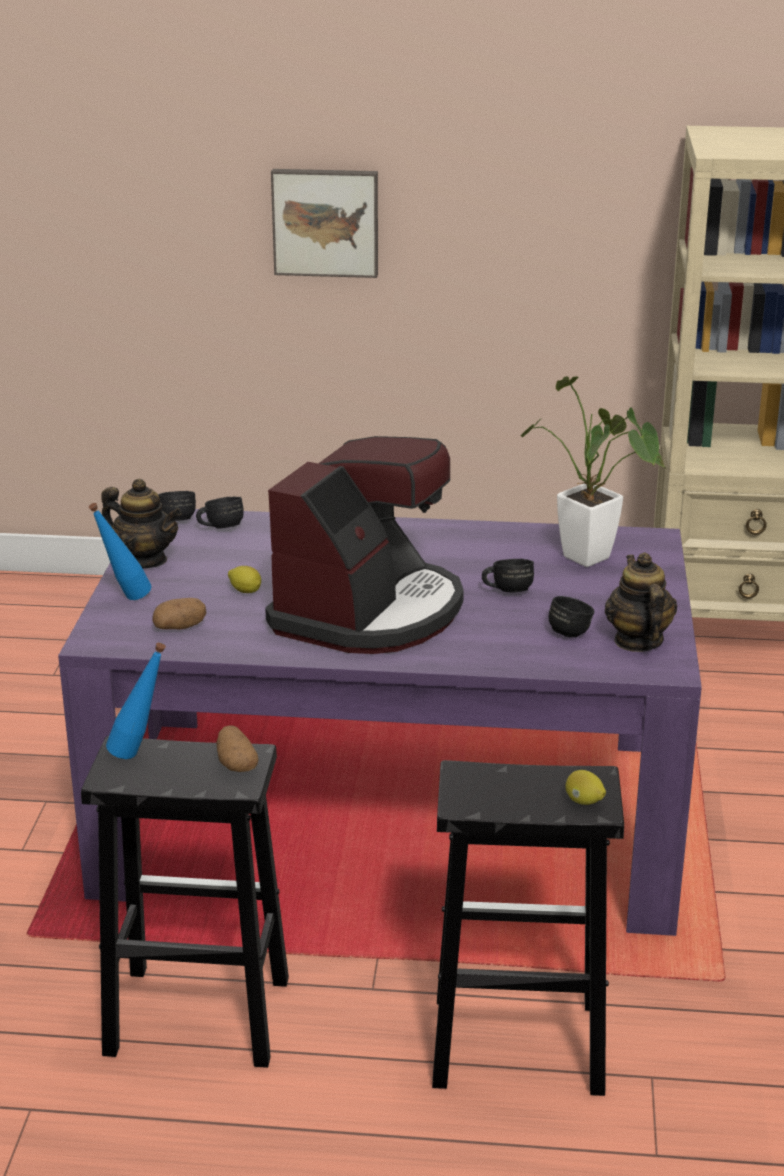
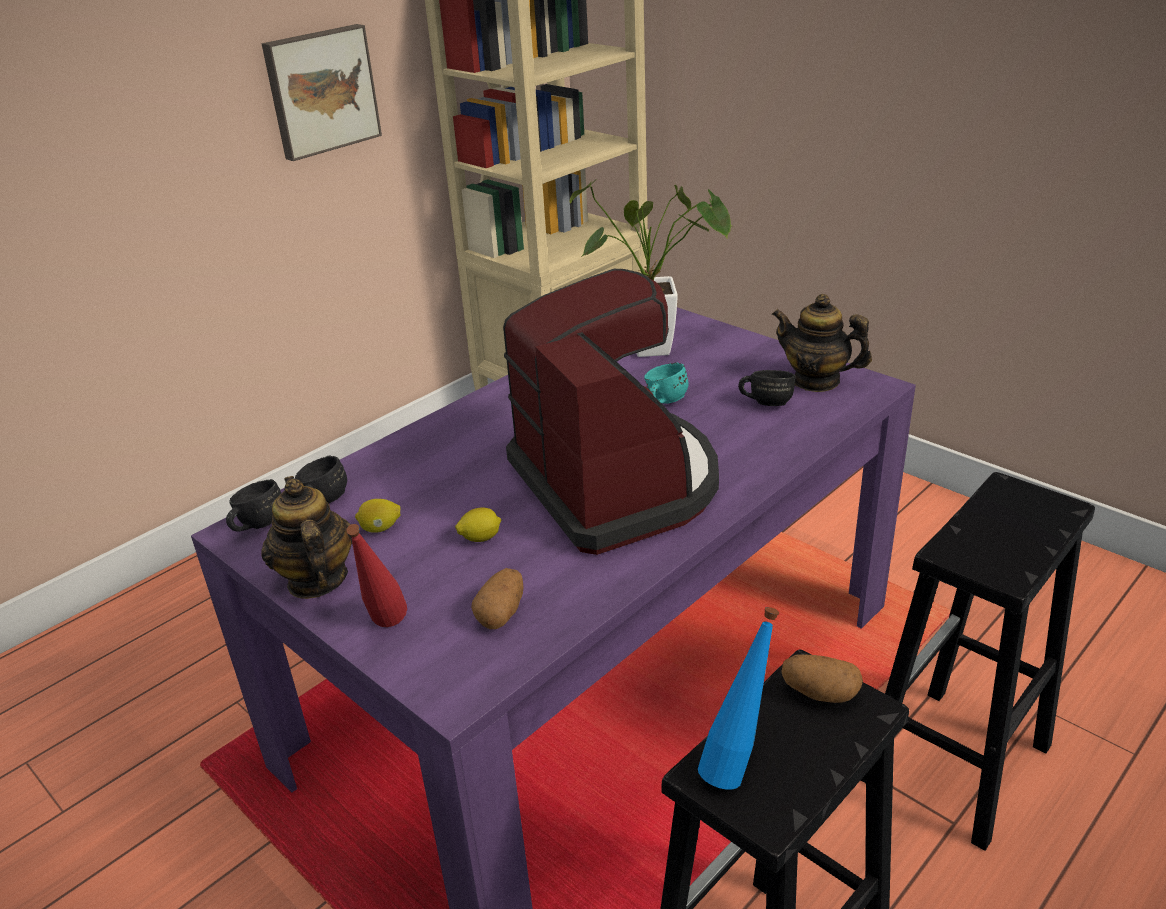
camera: 50 degrees left, 5 degrees up
blue bottle [89,503,151,600] -> red bottle [346,524,407,627]
teapot [101,479,181,568] -> teapot turned 90 degrees counterclockwise [261,476,352,599]
picture [271,169,378,278] -> picture moved to [262,24,382,161]
black mug [482,559,534,592] -> turquoise mug [644,362,689,404]
lemon [566,770,606,805] -> lemon moved to [355,499,400,533]

